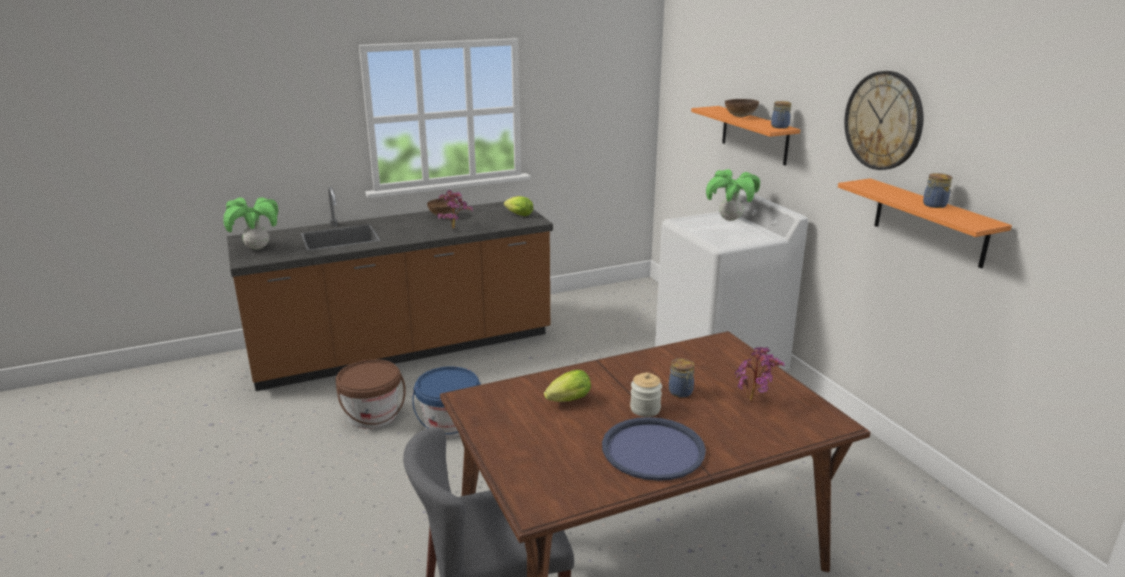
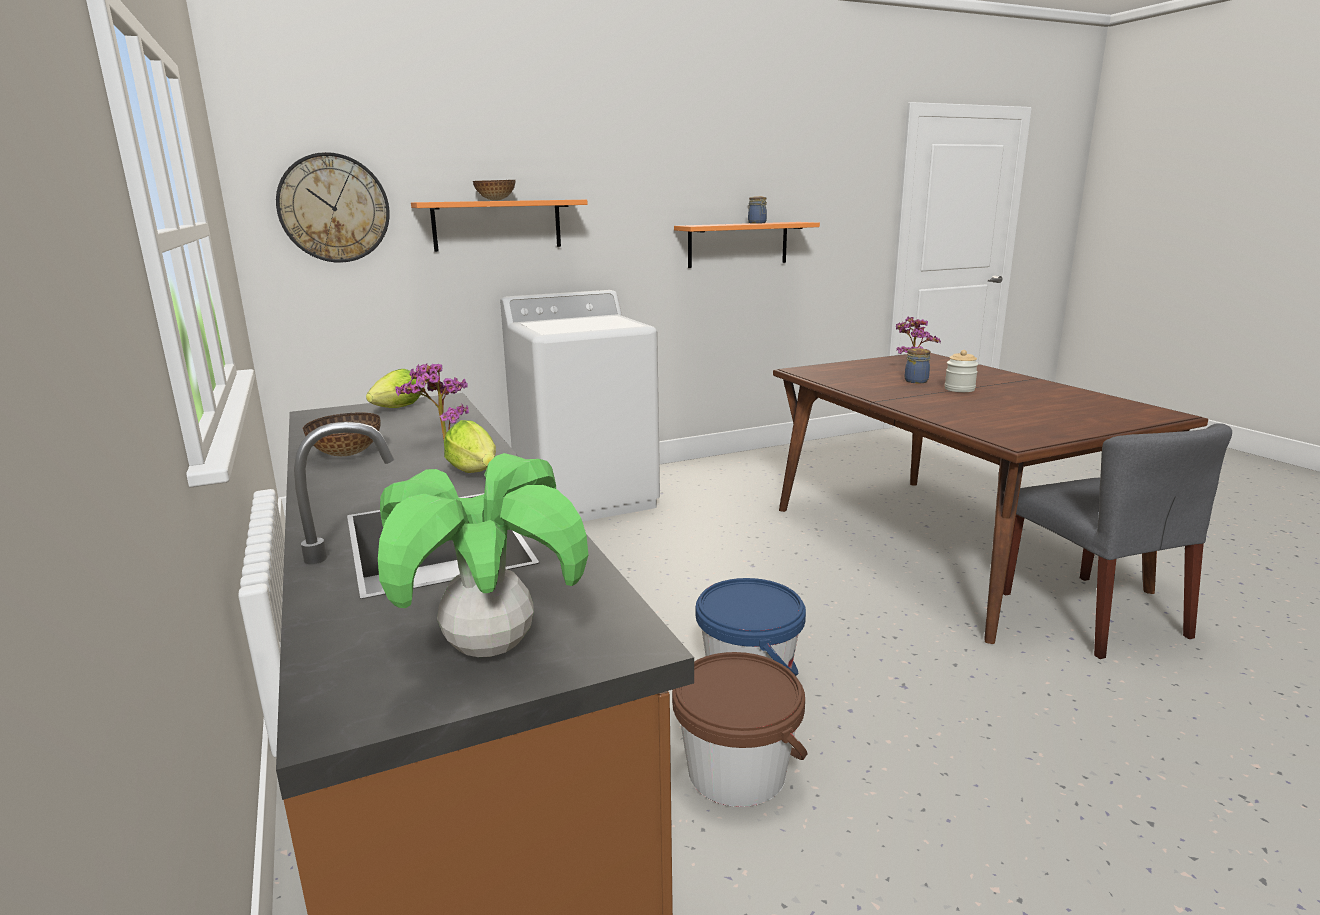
camera: 90 degrees left, 5 degrees down
lettuce [544,370,591,402] -> lettuce moved to [444,420,496,473]
blue tray [602,417,706,481] -> none
potted plant [706,169,760,221] -> none
jar [771,101,791,129] -> none
wall clock [844,71,923,170] -> wall clock moved to [276,152,390,263]

